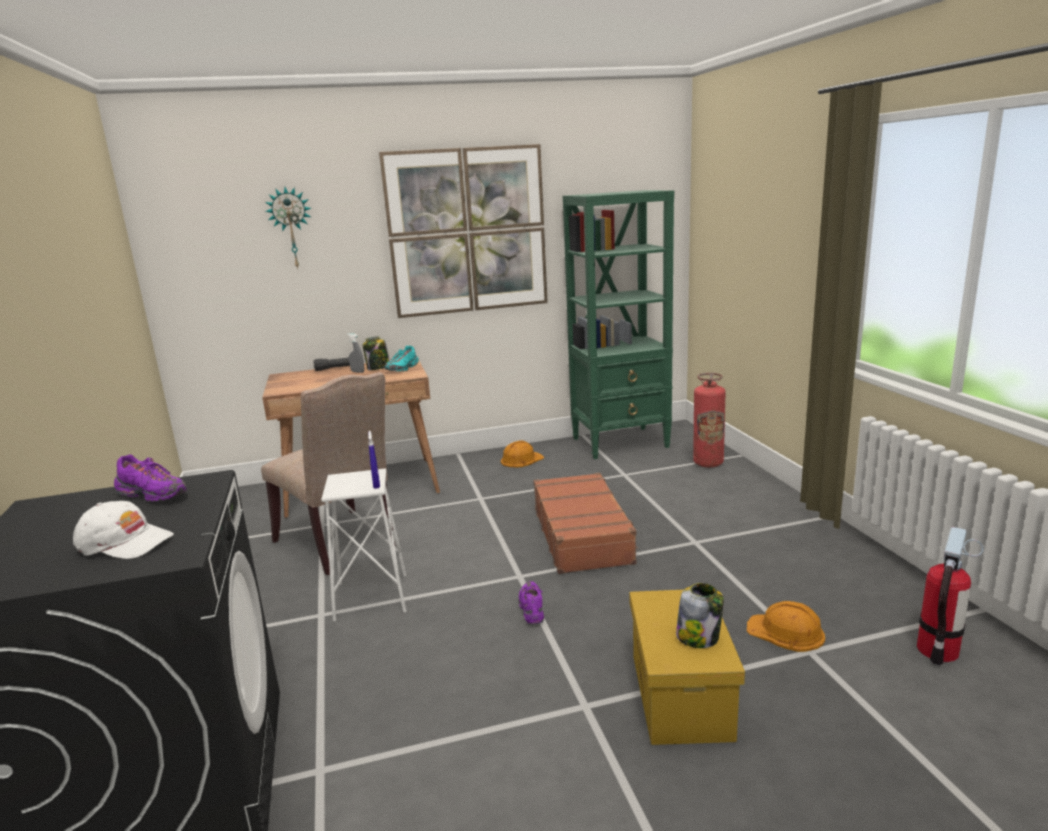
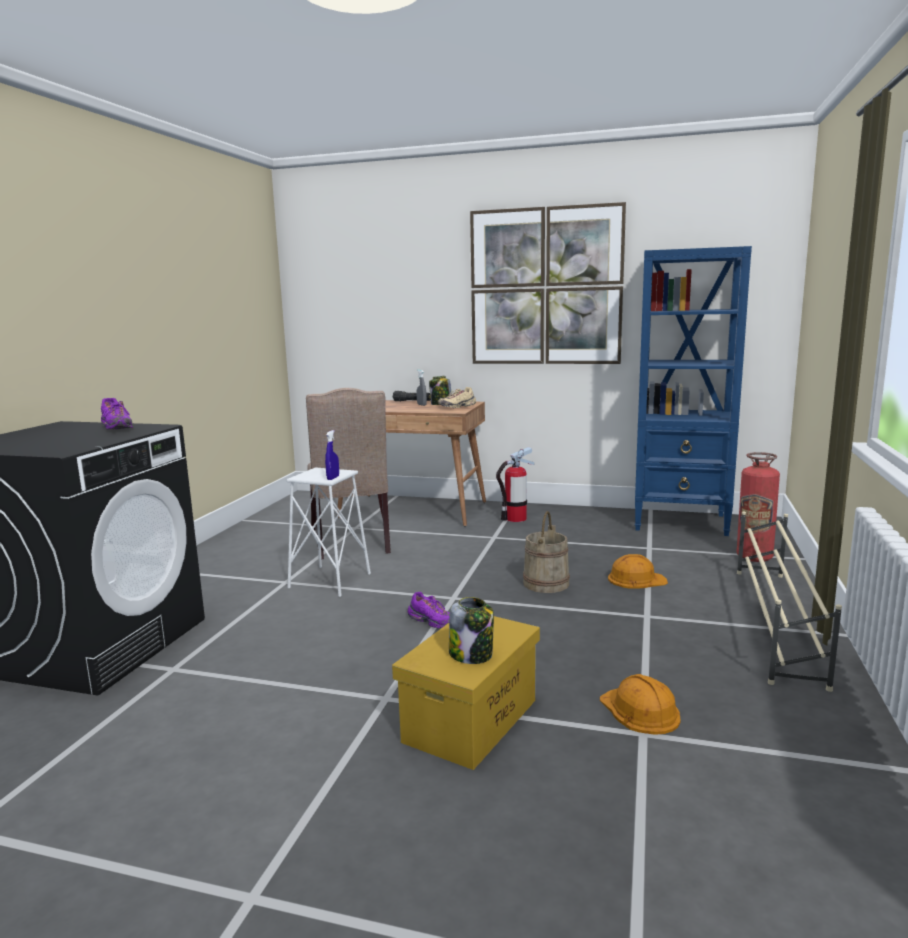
camera: 30 degrees right, 5 degrees down
white cap [73,501,174,559] -> none
wall clock [265,187,311,269] -> none
turquoise shoe [385,346,419,372] -> beige shoe [438,387,476,408]
orange hard hat [501,440,544,467] -> orange hard hat moved to [608,554,668,589]
purple shoe [519,581,544,624] -> purple shoe turned 105 degrees clockwise [408,592,450,628]
brown suitcase [533,473,639,574] -> beige bucket [523,511,570,593]
green bookcase [563,190,674,459] -> blue bookcase [635,246,752,536]
fire extinguisher [917,527,984,665] -> fire extinguisher moved to [496,447,534,522]
none -> beige shoe rack [737,512,842,692]

